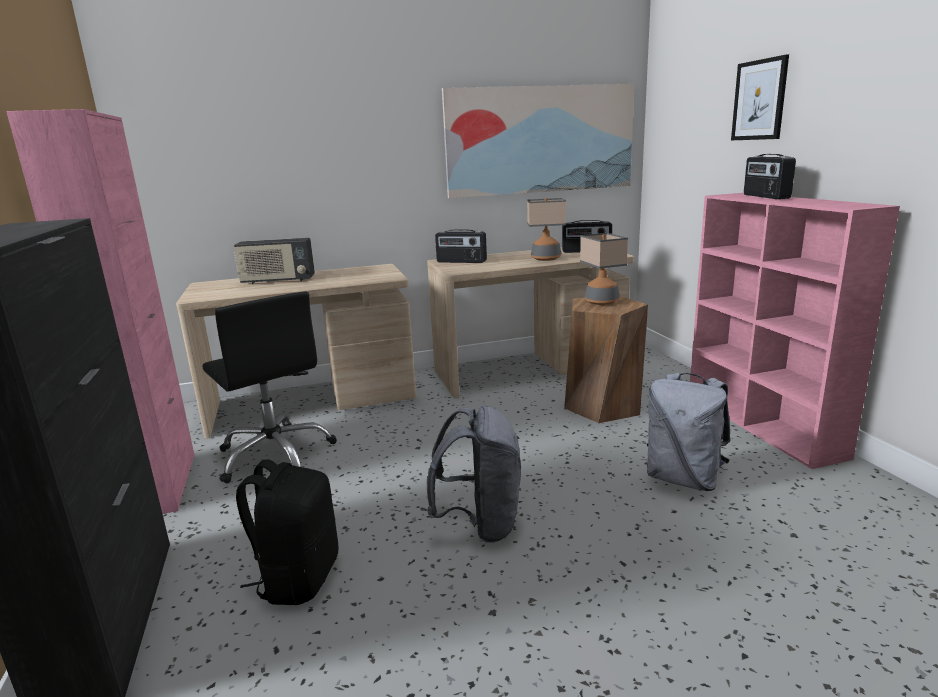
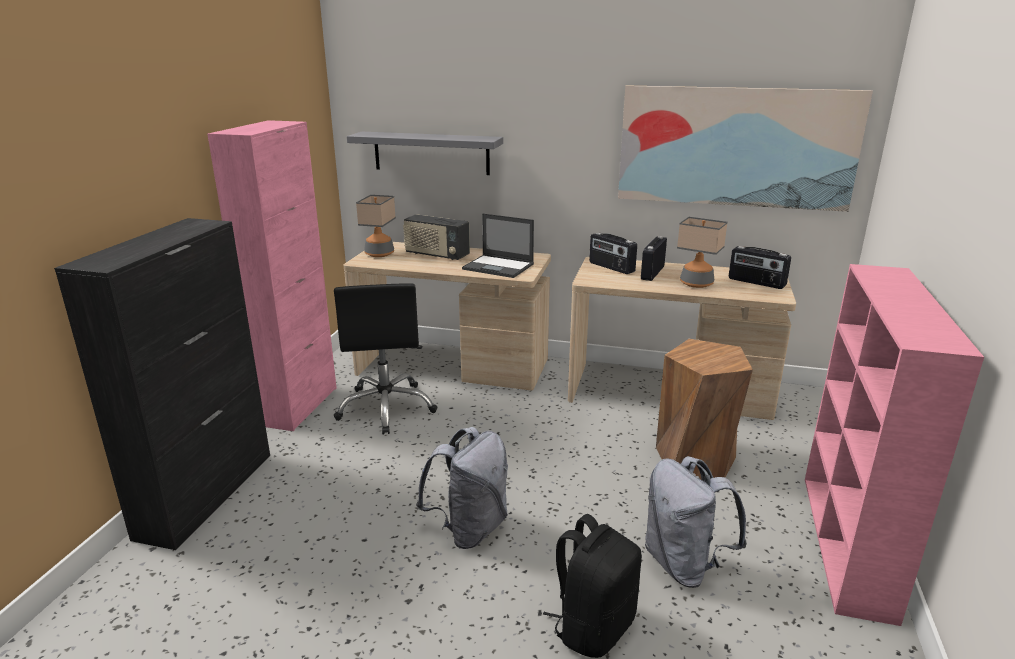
camera: 30 degrees right, 5 degrees up
black backpack [236,459,338,605] -> black backpack moved to [543,514,642,658]
table lamp [580,233,628,305] -> table lamp moved to [356,195,396,257]
picture [731,55,789,140] -> none
radio [744,154,796,199] -> radio moved to [641,236,667,281]
none -> grey shelf [347,132,503,175]
none -> laptop [462,213,534,278]

